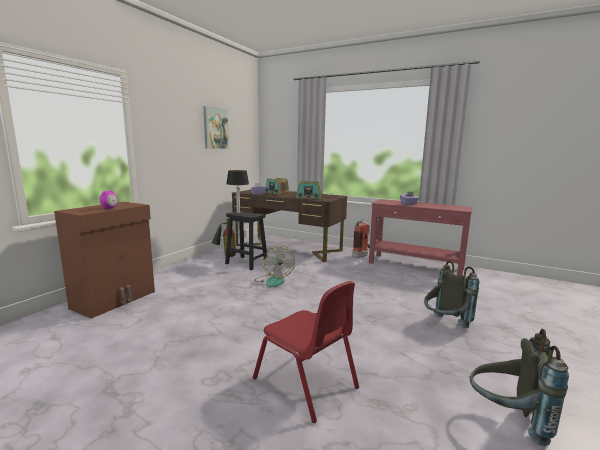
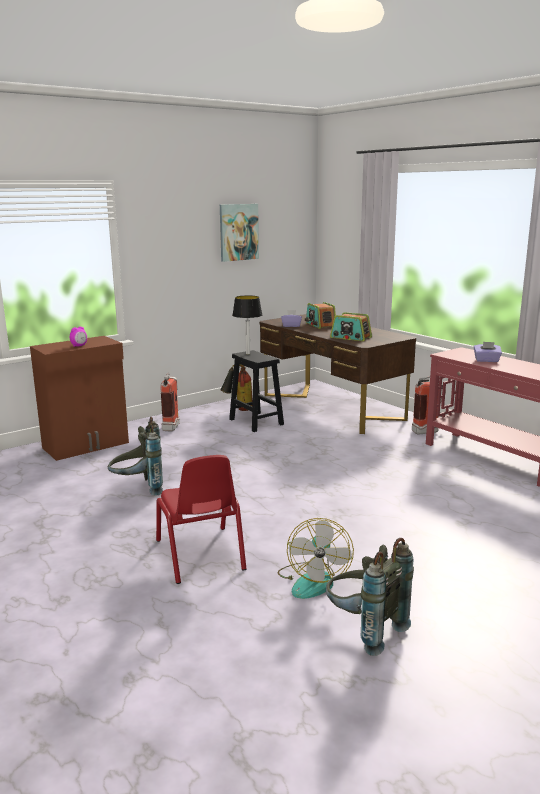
camera: 25 degrees right, 5 degrees up
fan [254,245,295,287] -> fan moved to [278,518,354,599]
grey backpack [424,261,479,328] -> grey backpack moved to [107,417,163,496]
none -> fire extinguisher [160,373,180,431]

